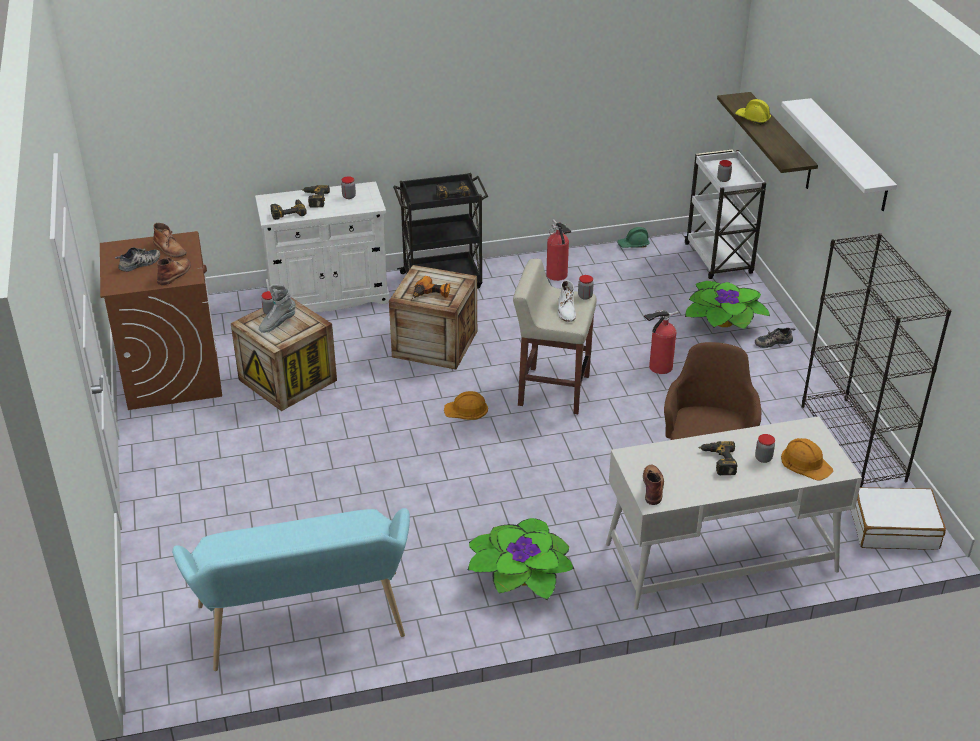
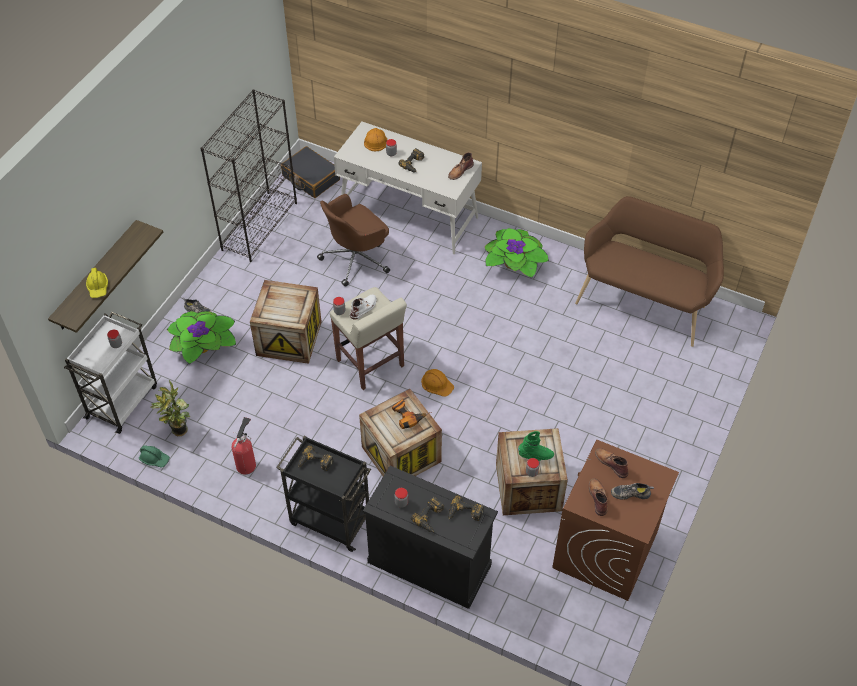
camera: 140 degrees left, 15 degrees up
brown boot [157,257,191,285] -> brown boot turned 75 degrees clockwise [595,448,629,478]
turquoise bench [172,508,410,671] -> brown bench [575,196,724,347]
white cabinet [255,181,390,312] -> black cabinet [363,466,498,609]
grey boot [259,284,296,333] -> green boot [518,431,554,461]
fire extinguisher [644,310,679,374] -> crate [250,280,322,364]
white shelf [781,98,897,211] -> none
white suitcase [851,487,946,550] -> black suitcase [281,146,340,198]
none -> potted plant [151,380,190,436]

